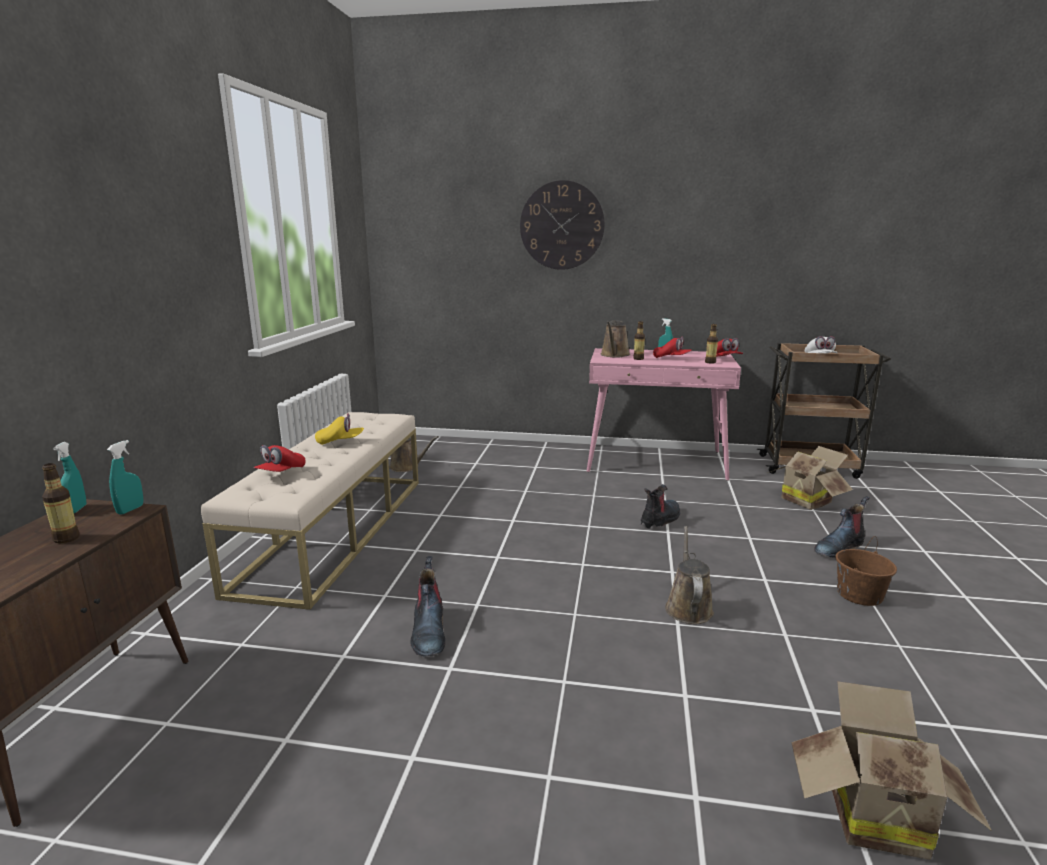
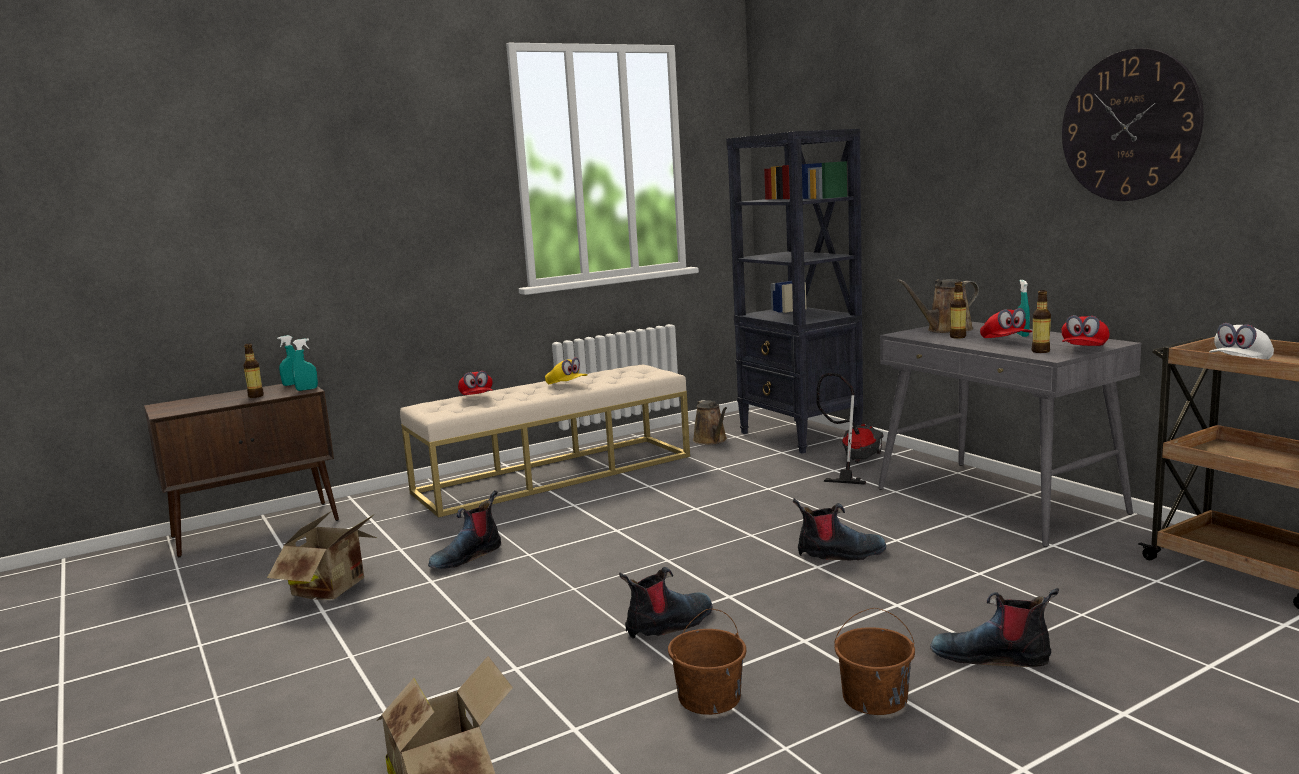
camera: 50 degrees right, 5 degrees down
red cap [254,445,305,472] -> red cap turned 90 degrees counterclockwise [458,371,492,395]
wall clock [520,180,605,270] -> wall clock moved to [1062,48,1204,201]
pink desk [587,348,741,481] -> grey desk [878,322,1141,547]
brown watering can [665,526,714,624] -> boot [619,567,712,639]
cardboard box [767,446,853,510] -> cardboard box moved to [267,511,376,600]
none -> brown bucket [668,609,746,715]
none -> black bookcase [726,129,863,454]
none -> vacuum cleaner [816,373,884,485]

